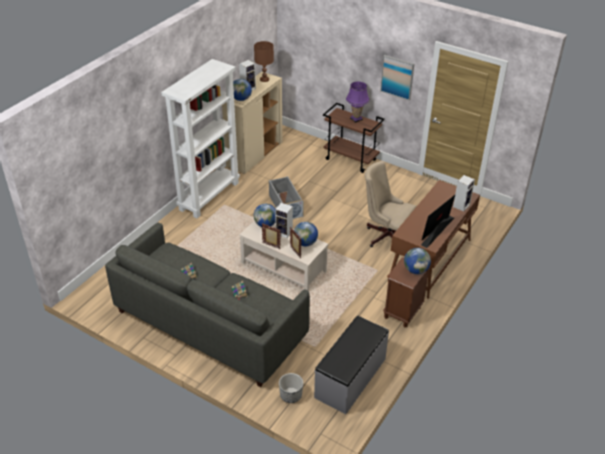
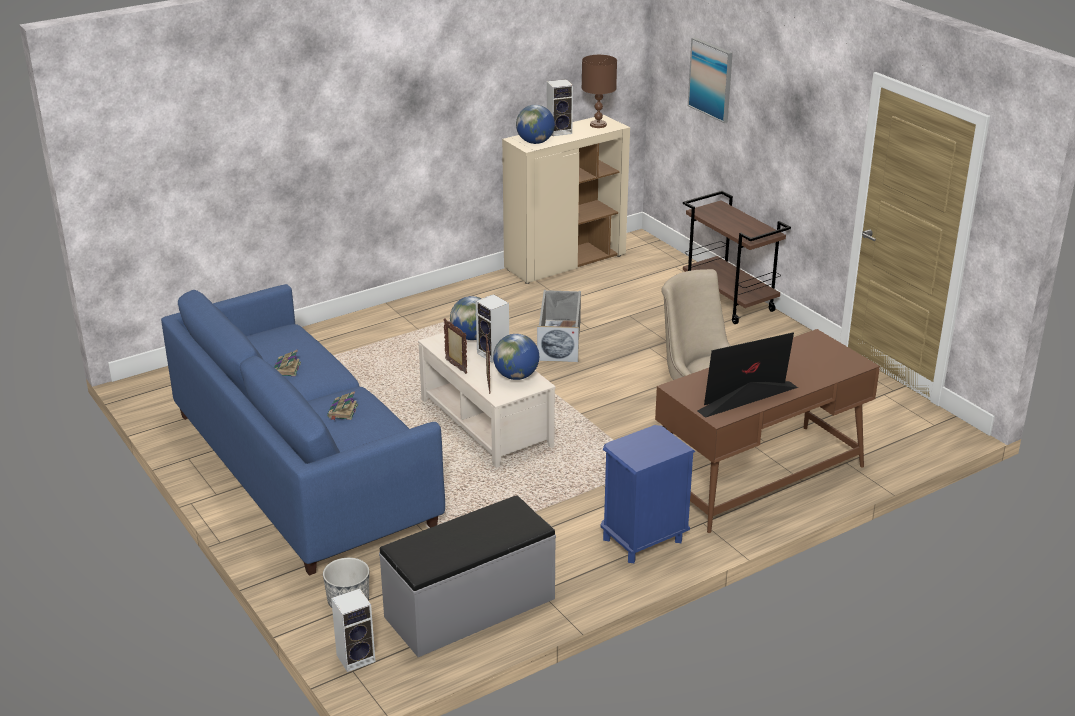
camera: 25 degrees right, 10 degrees down
grey sofa [105,223,310,387] -> blue sofa [161,284,445,576]
white bookcase [161,59,240,218] -> none
purple table lamp [346,82,369,123] -> none
picture [380,55,414,100] -> picture moved to [688,37,733,123]
brown nightstand [383,257,430,327] -> blue nightstand [601,425,695,563]
globe [404,248,431,274] -> none
speaker [453,175,475,211] -> speaker moved to [331,589,375,672]

